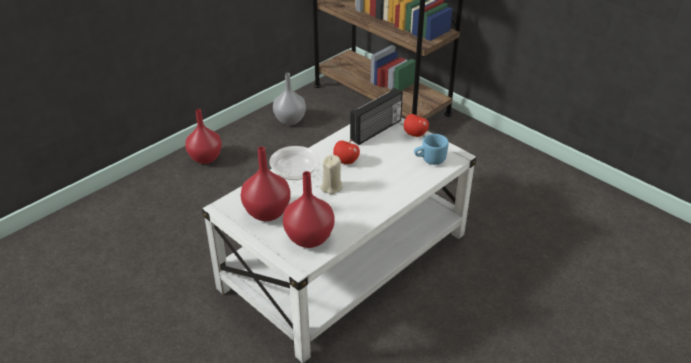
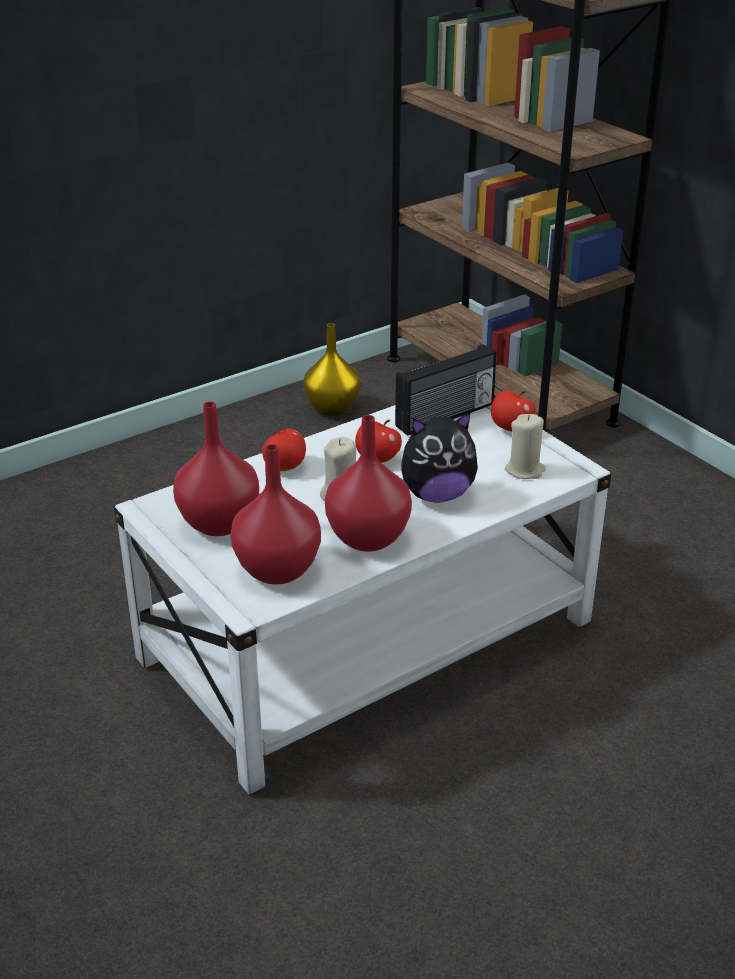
camera: 10 degrees right, 5 degrees down
red vase [185,109,222,164] -> red vase moved to [325,415,412,552]
bowl [269,146,319,180] -> apple [262,425,306,471]
grey vase [273,73,306,125] -> yellow vase [303,323,361,416]
blue mug [414,134,449,165] -> beige candle [505,414,546,479]
none -> plush toy [401,411,478,503]

